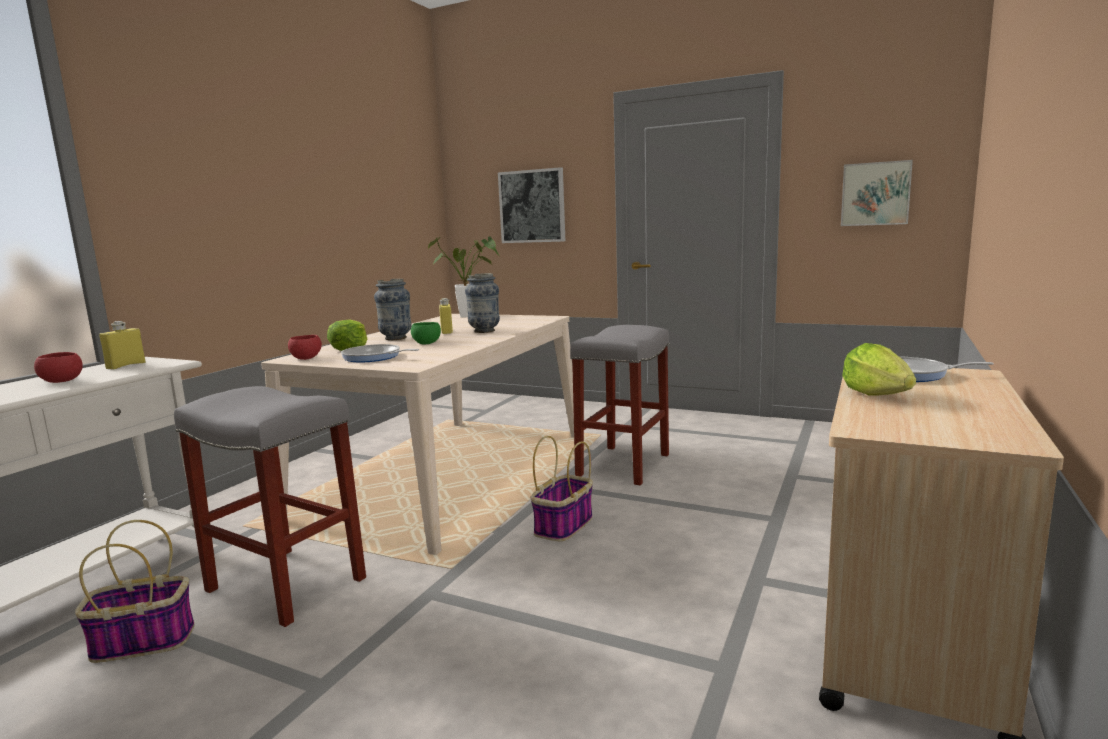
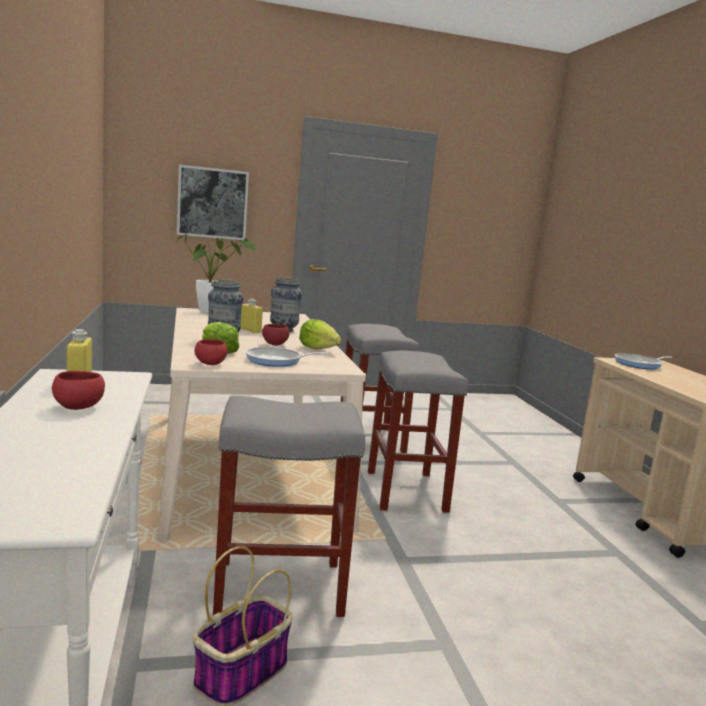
camera: 40 degrees left, 0 degrees up
green bowl [411,322,441,344] -> red bowl [262,324,290,345]
basket [531,436,593,541] -> grey stool [368,351,468,513]
picture [841,160,913,226] -> none
lettuce [842,343,916,396] -> lettuce moved to [299,319,341,349]

